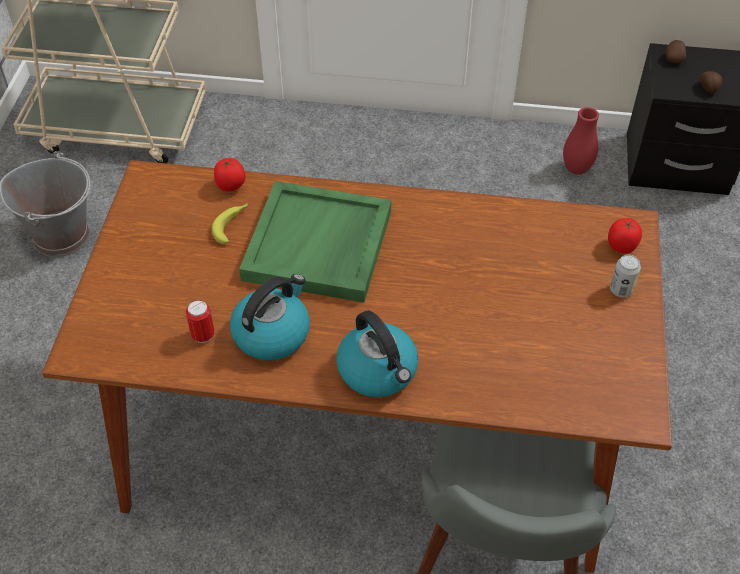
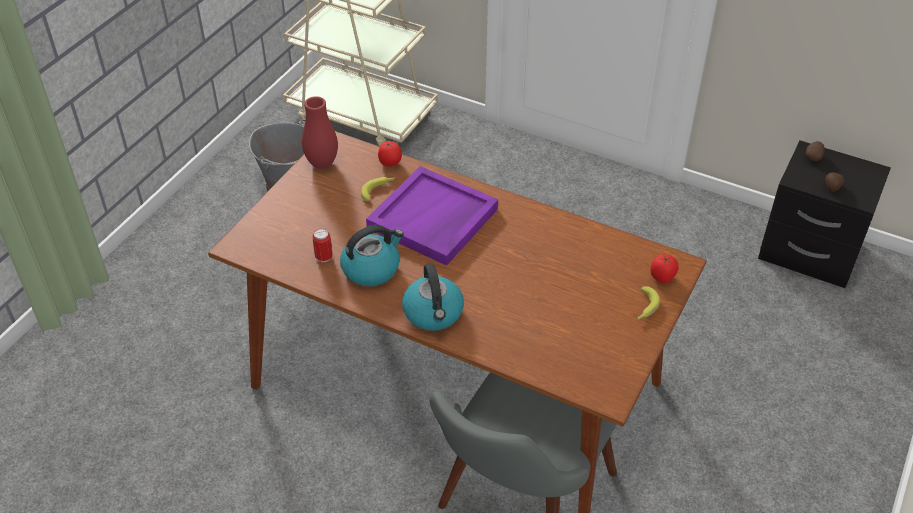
camera: 20 degrees right, 5 degrees down
green tray [239,181,391,303] -> purple tray [366,166,498,266]
red vase [563,107,599,175] -> red vase moved to [302,96,338,169]
can [610,255,641,298] -> banana [638,286,660,320]

